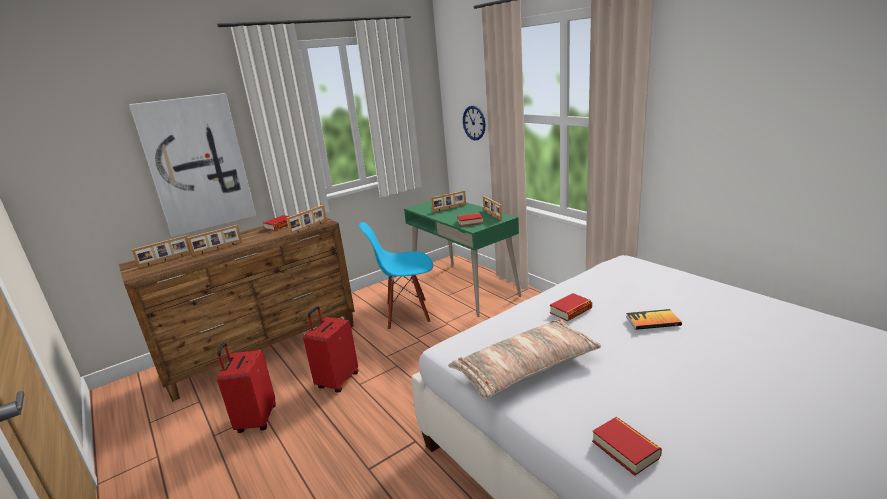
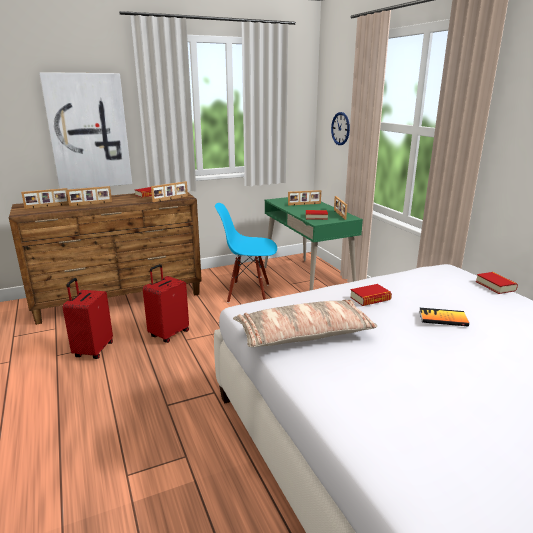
camera: 10 degrees right, 0 degrees up
book [592,417,662,476] -> book moved to [476,272,518,294]

